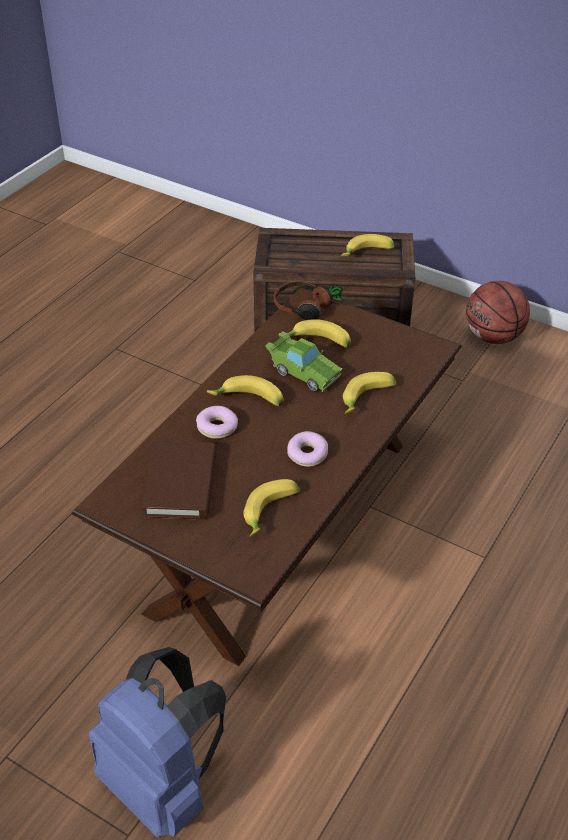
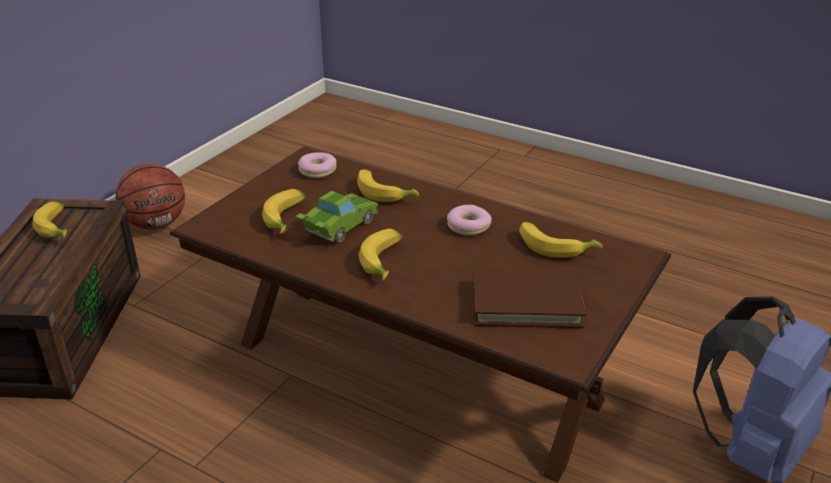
camera: 90 degrees left, 10 degrees down
donut [196,406,238,439] -> donut moved to [298,152,337,178]
headphones [274,281,336,320] -> none

